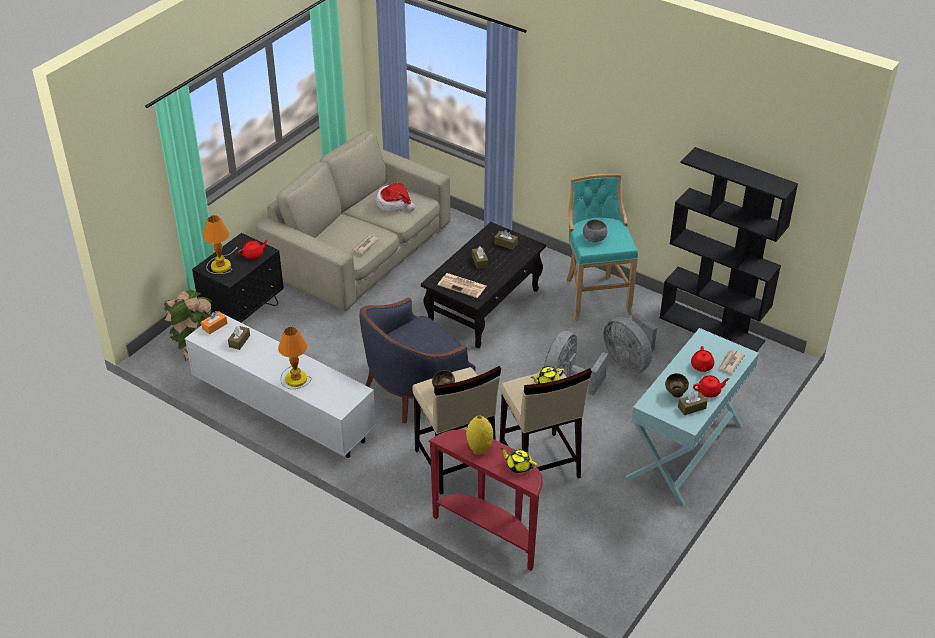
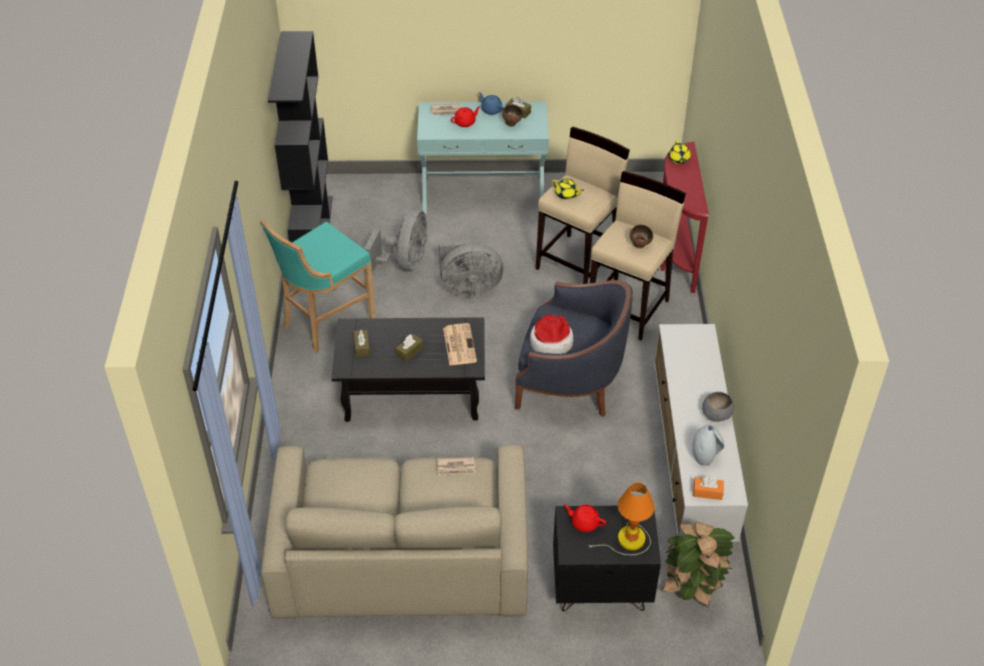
camera: 125 degrees left, 5 degrees up
brown tissue box [228,325,250,350] -> grey vase [692,425,724,466]
table lamp [278,326,312,389] -> none
hat [376,182,415,212] -> hat moved to [530,314,574,354]
yellow vase [466,416,493,455] -> none
grey bowl [583,220,607,242] -> grey bowl moved to [702,392,734,422]
red teapot [693,375,730,398] -> blue teapot [479,92,504,115]

